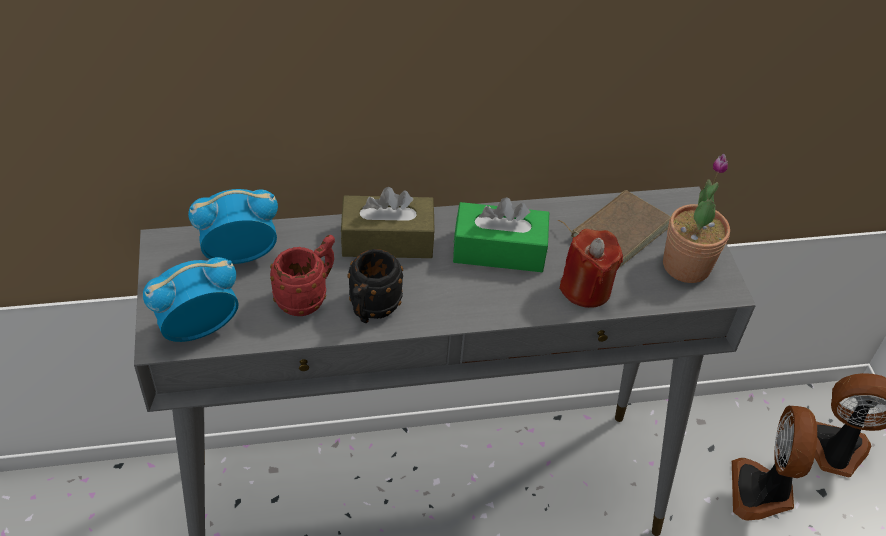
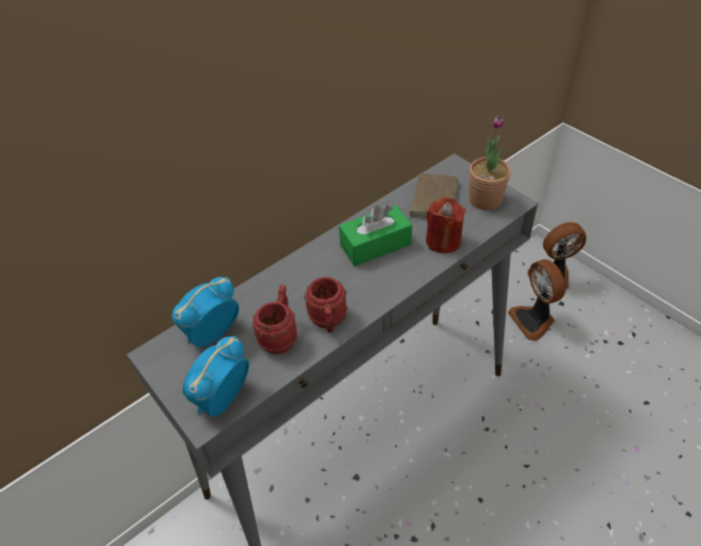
camera: 25 degrees left, 0 degrees up
brown tissue box [341,187,435,258] -> none
black mug [347,249,403,323] -> red mug [304,277,347,333]

